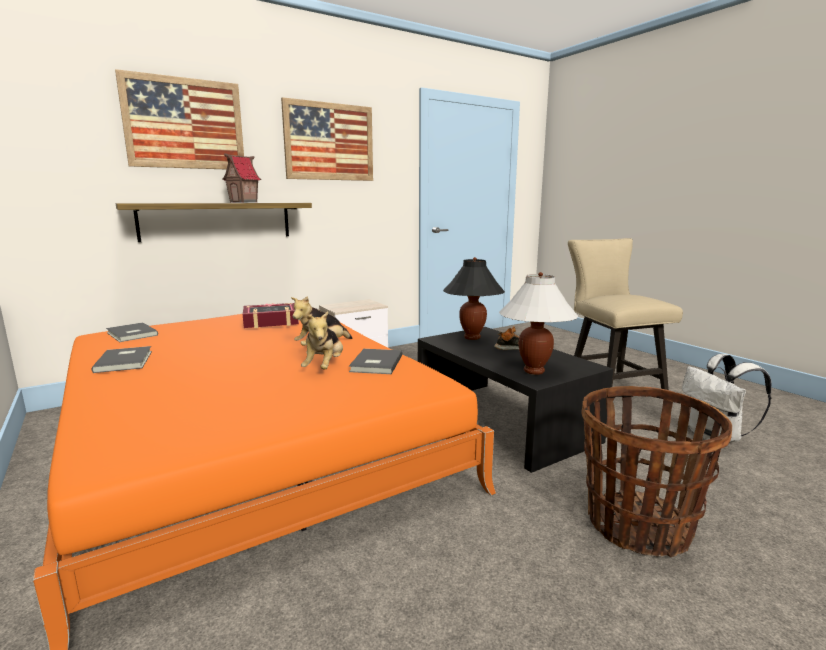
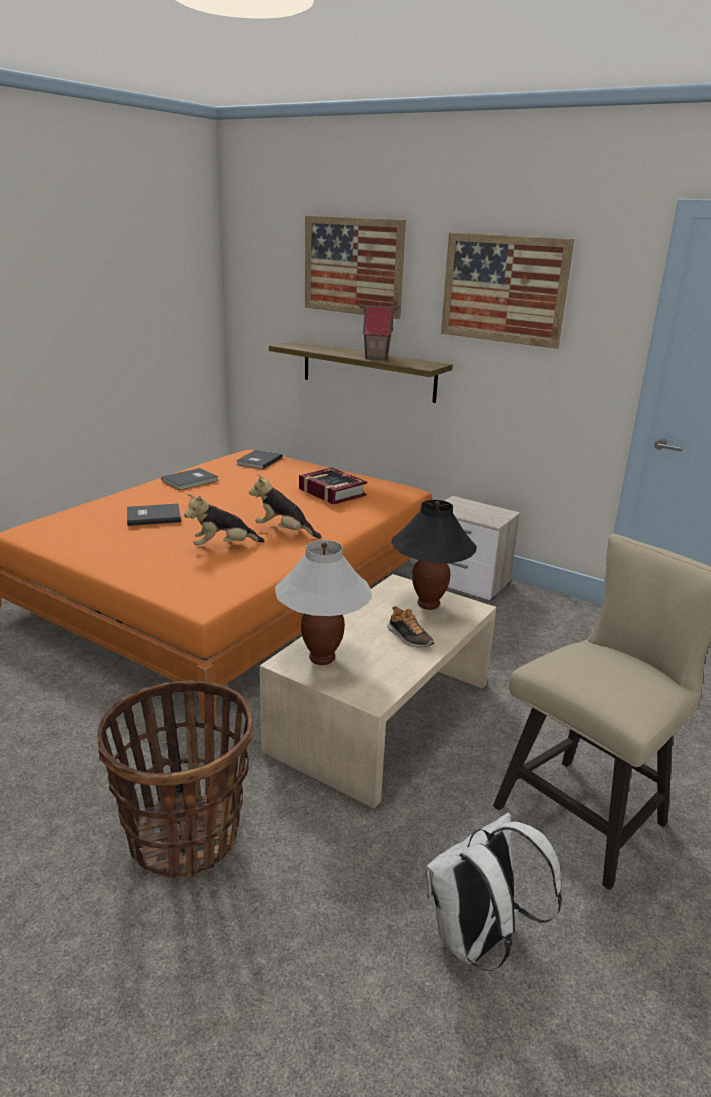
camera: 65 degrees right, 10 degrees up
grey book [349,349,403,374] -> grey book moved to [127,504,181,526]
black coffee table [418,327,613,473] -> beige coffee table [260,574,496,809]

